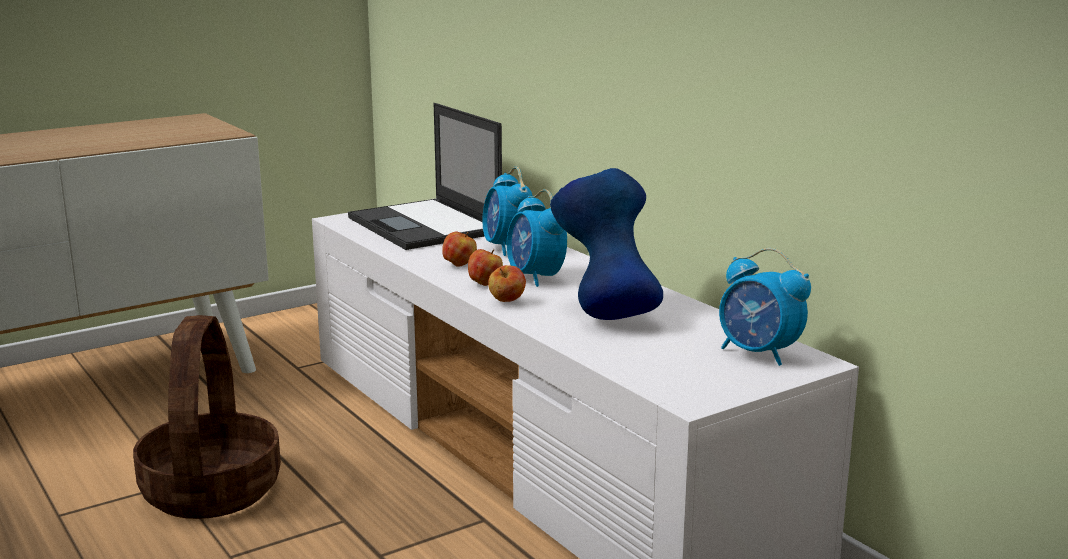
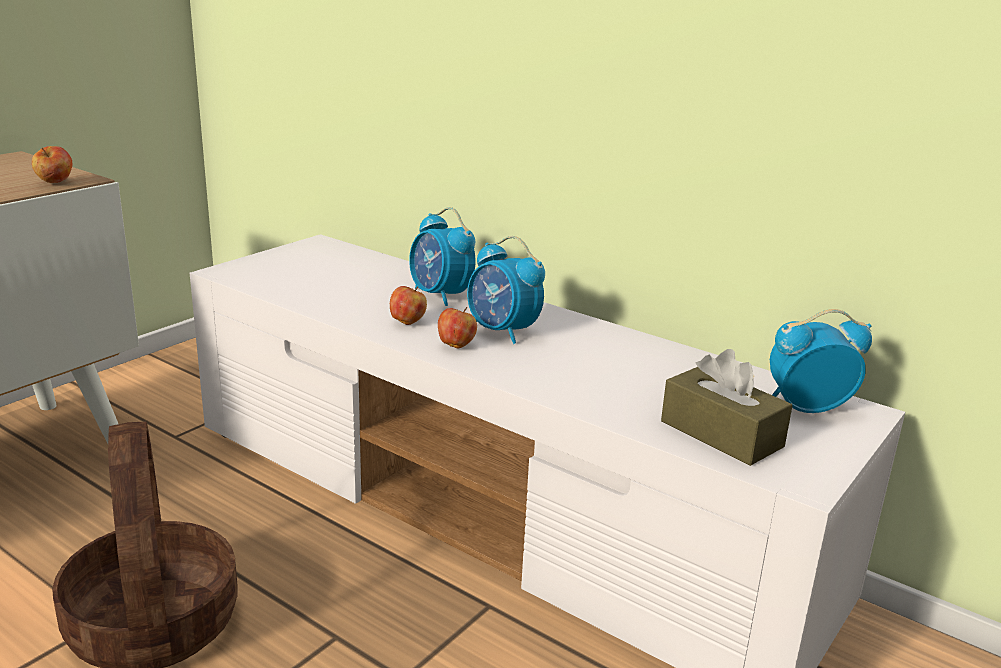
camera: 20 degrees left, 5 degrees up
laptop [348,103,502,250] -> none
apple [488,265,526,302] -> apple moved to [32,146,72,183]
blue vase [550,168,663,320] -> none
alarm clock [719,248,811,366] -> alarm clock turned 150 degrees clockwise [770,309,872,413]
none -> brown tissue box [661,349,793,466]

